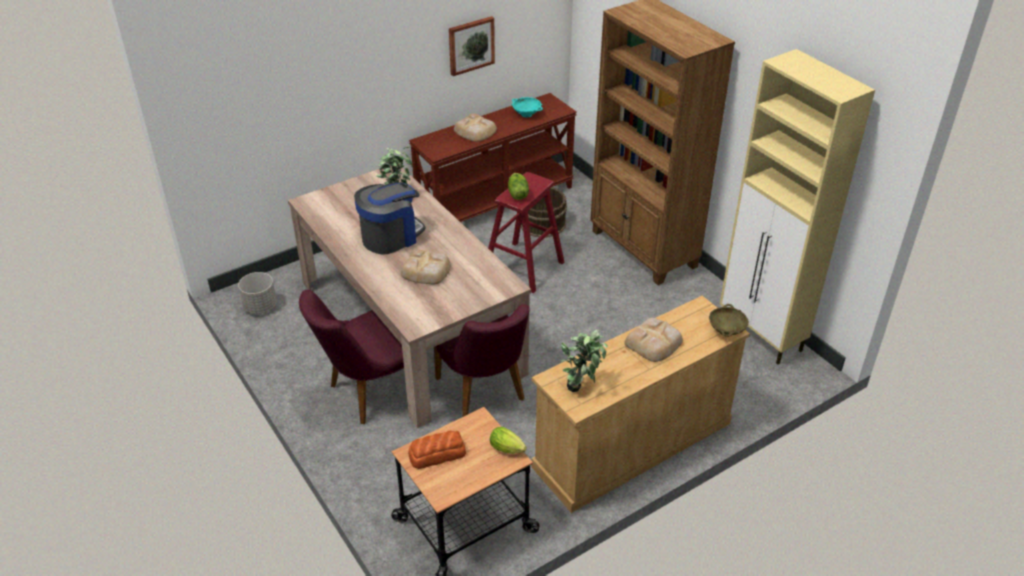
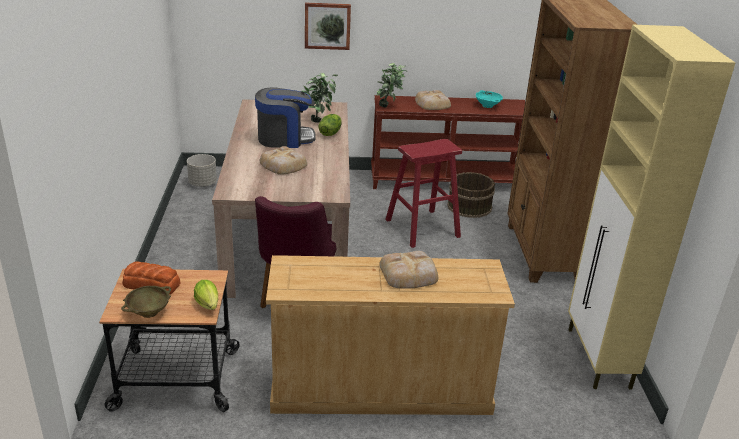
camera: 30 degrees right, 10 degrees down
purple chair [299,290,404,424] -> none
picture [449,16,495,76] -> picture moved to [305,3,351,50]
lettuce [508,173,529,200] -> lettuce moved to [319,114,342,136]
potted plant [559,329,608,392] -> potted plant moved to [376,63,408,107]
beige bowl [709,304,749,337] -> beige bowl moved to [121,286,171,318]

